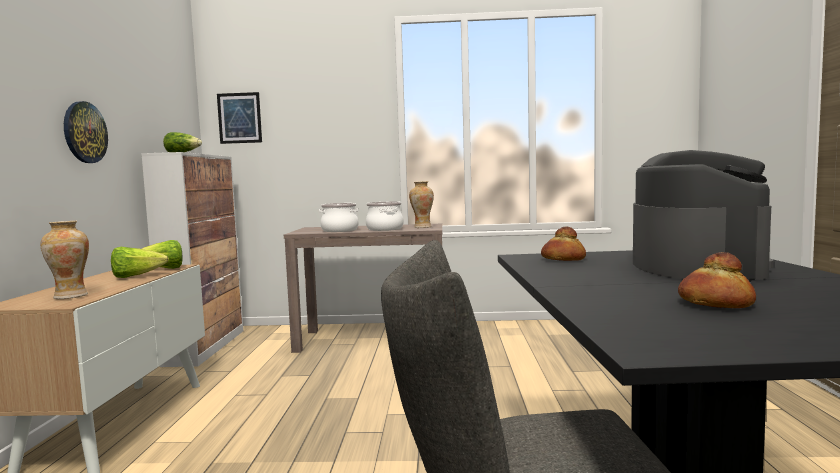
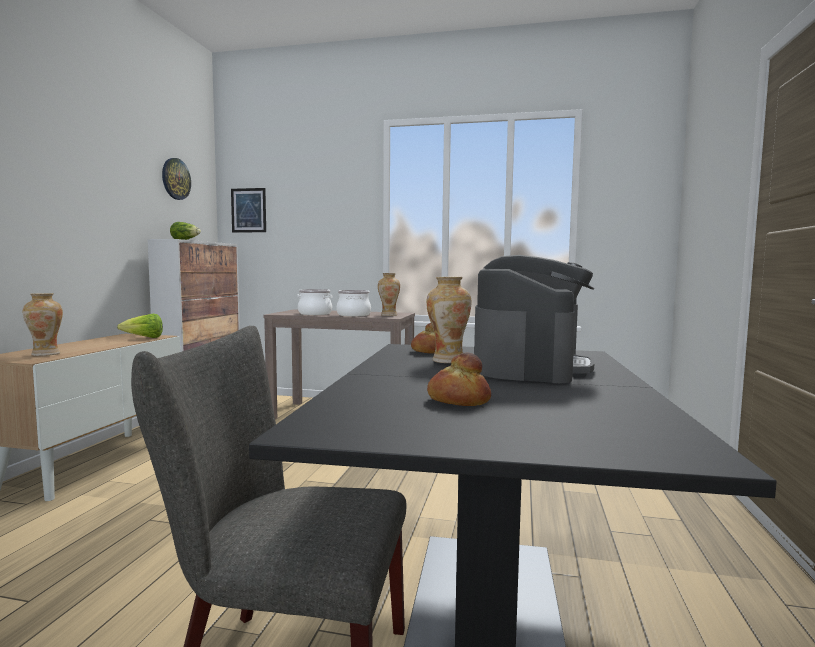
camera: 10 degrees right, 0 degrees up
wall clock [64,101,108,163] -> wall clock moved to [162,158,191,200]
lettuce [111,247,169,278] -> none
none -> vase [426,277,472,363]

